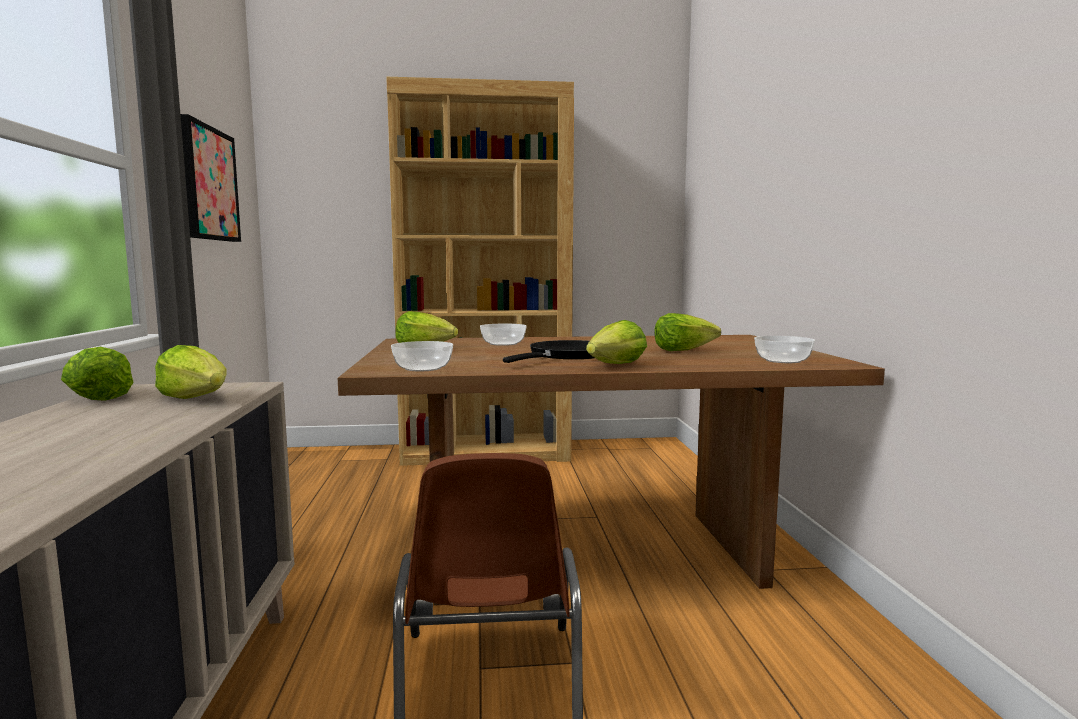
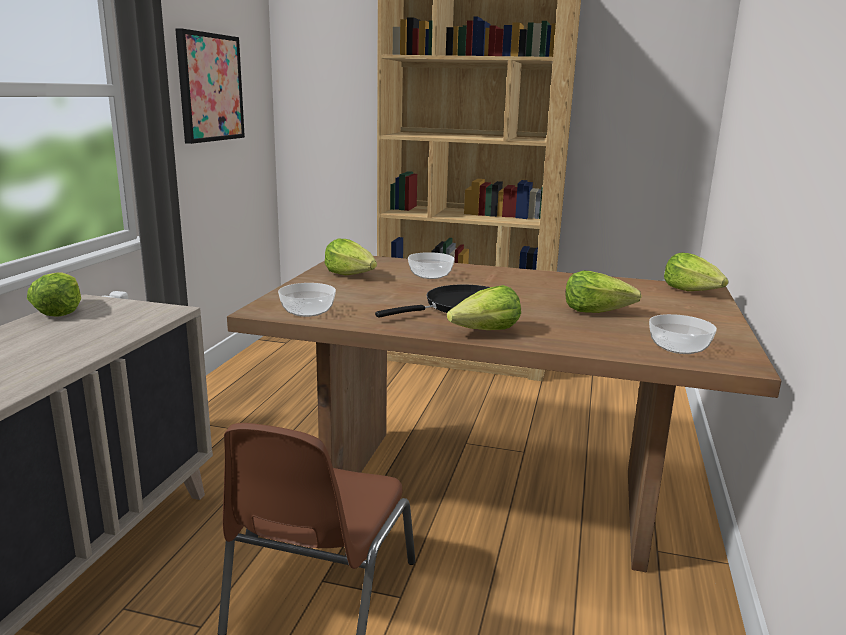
camera: 20 degrees right, 10 degrees up
lettuce [155,345,227,399] -> lettuce moved to [664,253,729,291]

